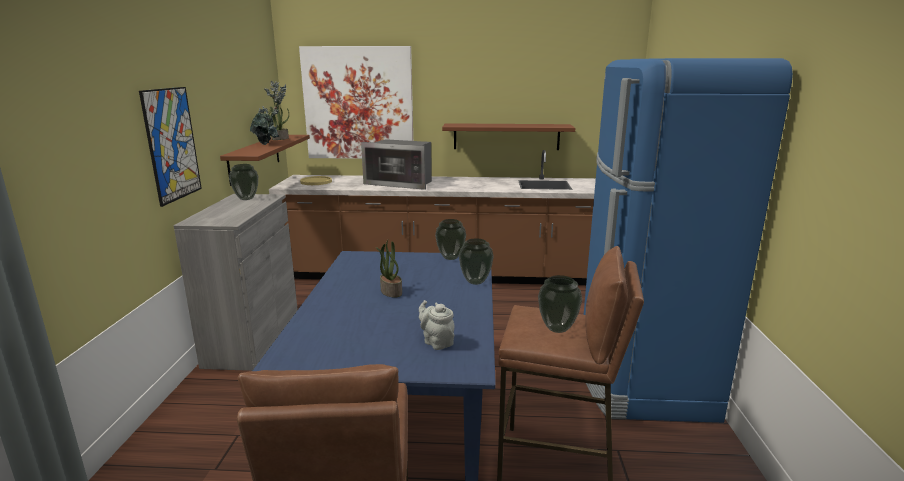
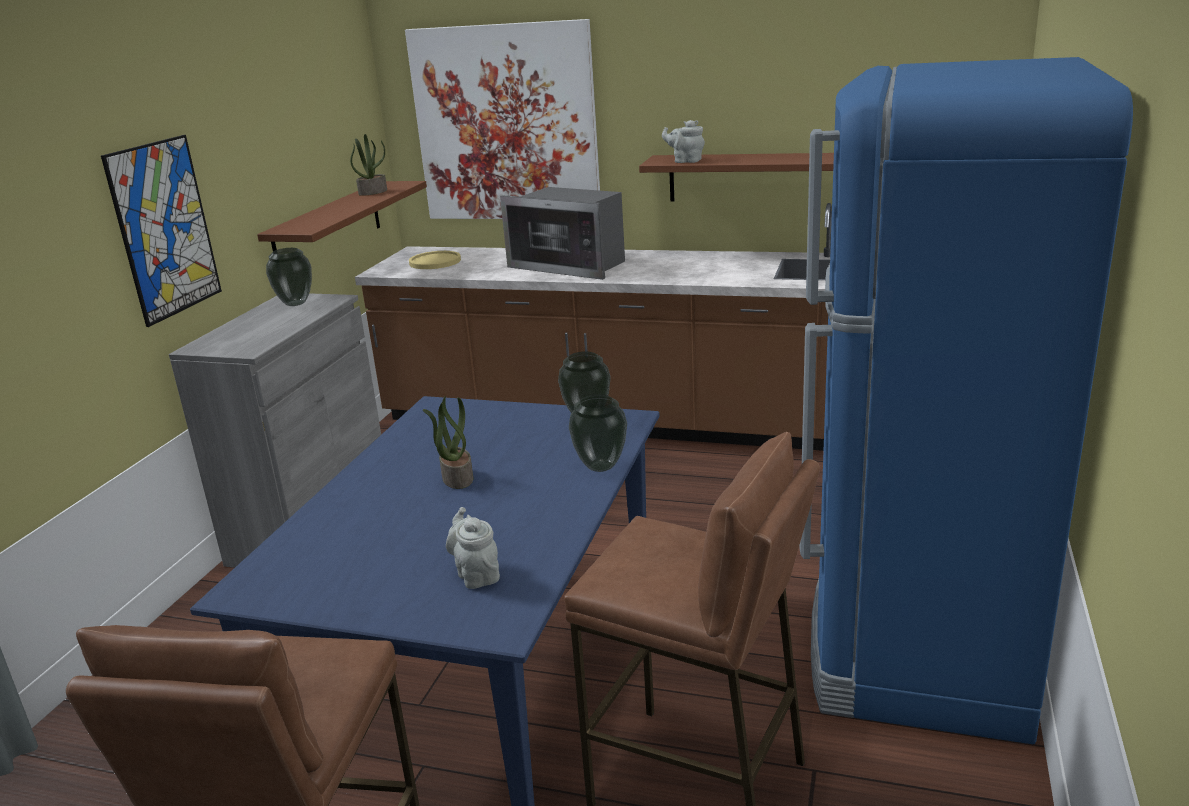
camera: 15 degrees right, 5 degrees up
potted plant [250,81,286,145] -> none
vase [538,275,582,333] -> none
none -> grey teapot [662,120,705,163]

